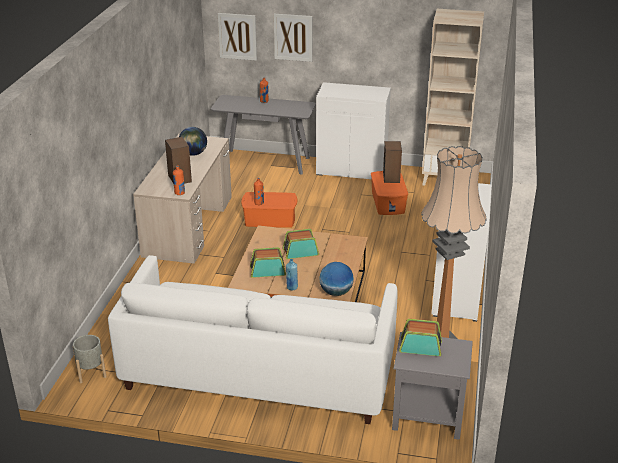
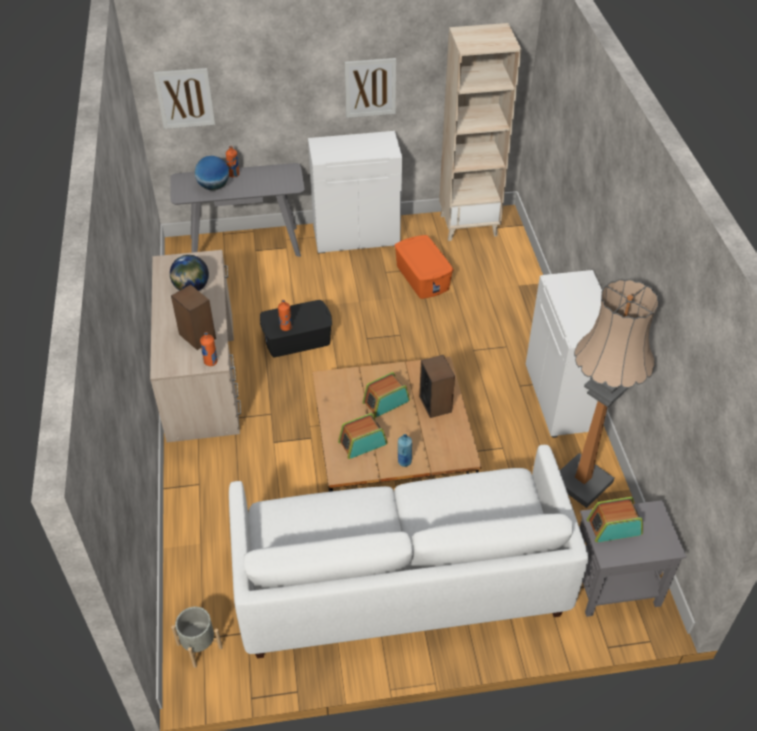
camera: 20 degrees left, 15 degrees up
orange storage box [241,192,298,228] -> black storage box [260,300,332,357]
picture [274,14,312,62] -> picture moved to [344,58,396,118]
globe [319,262,354,296] -> globe moved to [195,156,229,190]
speaker [383,141,402,183] -> speaker moved to [419,355,455,418]

